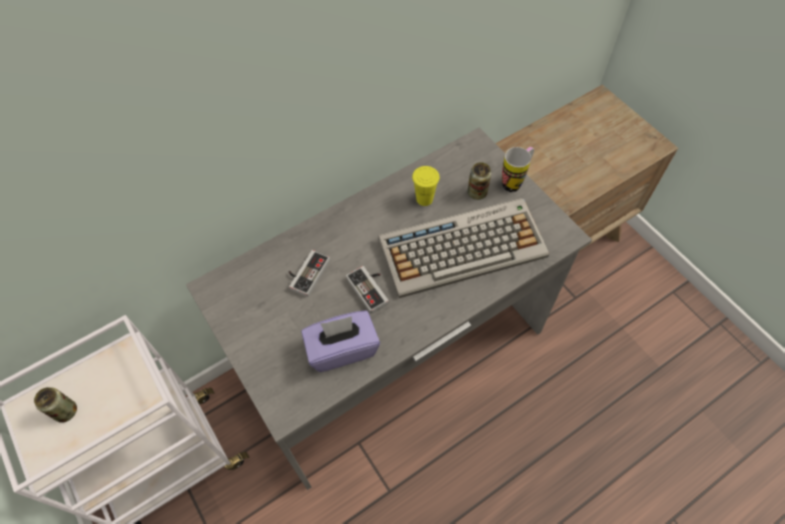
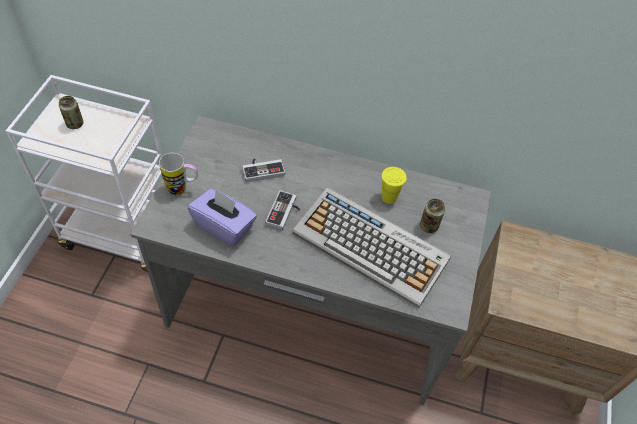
camera: 45 degrees right, 5 degrees down
mug [502,147,534,192] -> mug moved to [159,153,198,195]

